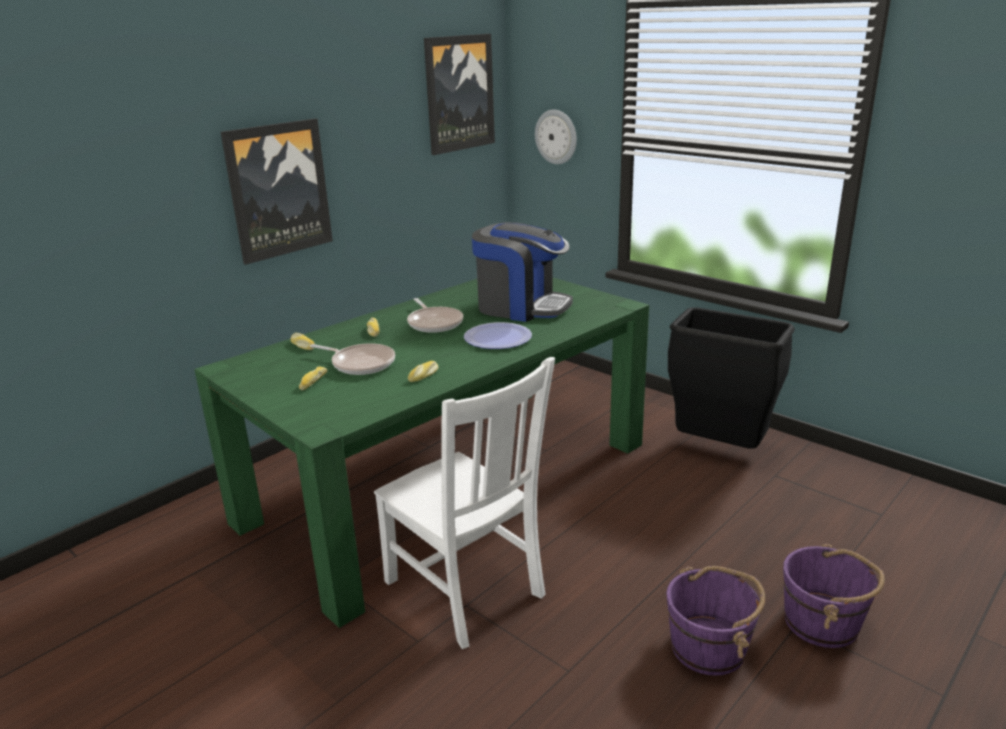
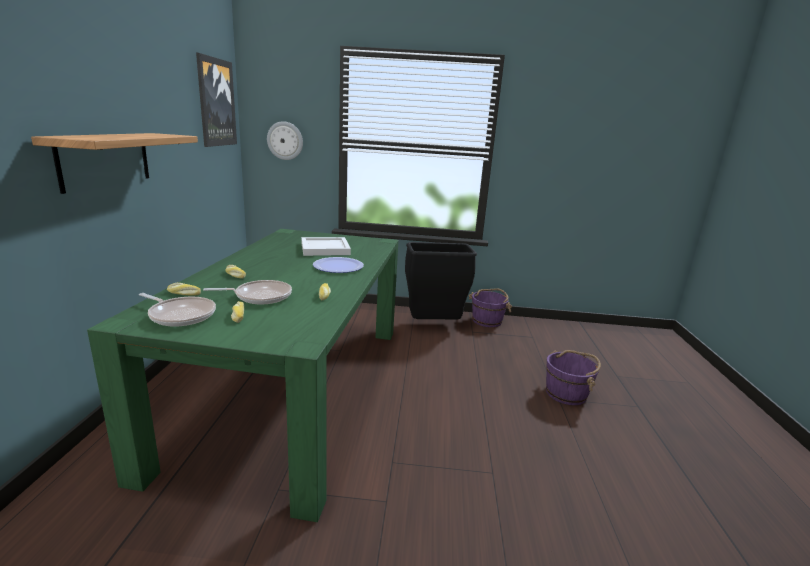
camera: 40 degrees left, 5 degrees down
picture [221,118,333,265] -> shelf [31,133,198,194]
white chair [374,357,555,649] -> none
frying pan [407,298,463,333] -> frying pan moved to [139,293,216,327]
coffee machine [472,222,573,322] -> white tray [301,237,351,256]
purple bucket [666,566,765,676] -> purple bucket moved to [469,288,512,327]

